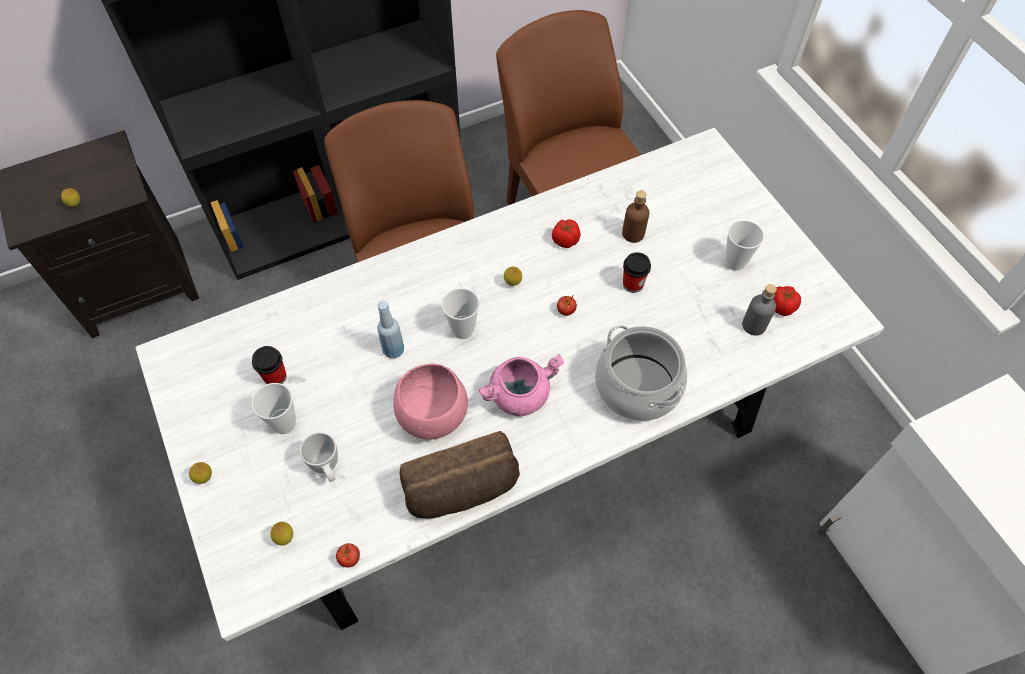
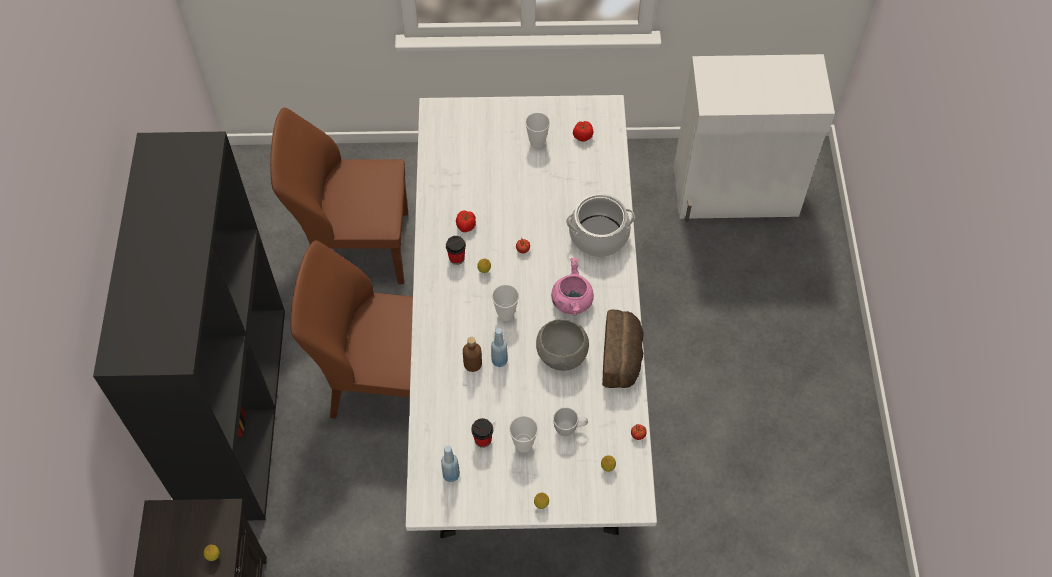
camera: 65 degrees left, 0 degrees up
pink bowl [394,363,468,440] -> grey bowl [536,319,589,371]
brown bottle [622,190,649,243] -> brown bottle moved to [463,337,482,372]
cup [623,252,651,293] -> cup moved to [446,236,466,265]
grey bottle [742,284,777,336] -> none
none -> blue bottle [441,446,460,482]

